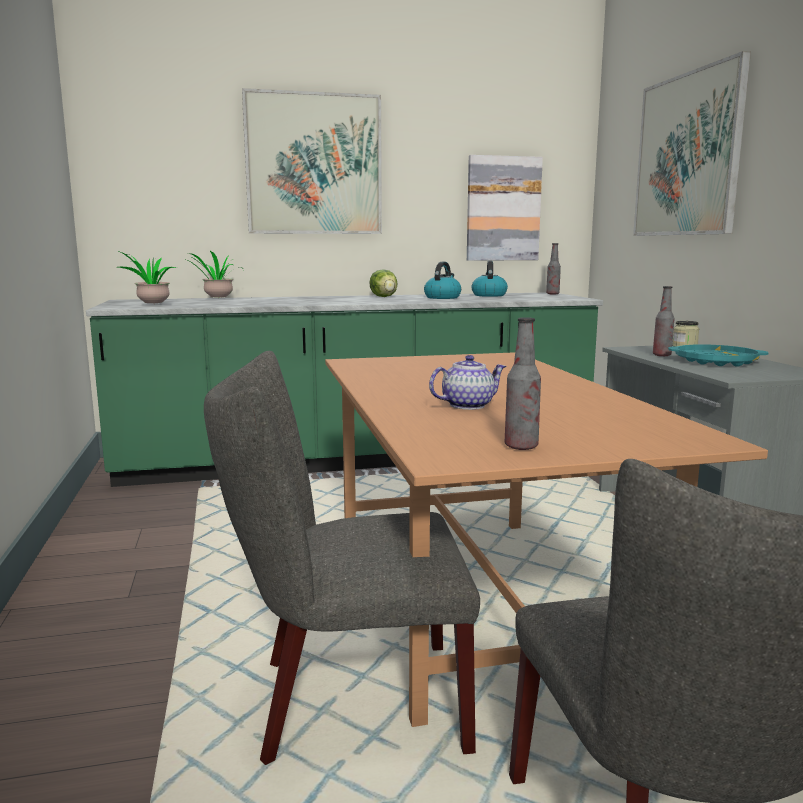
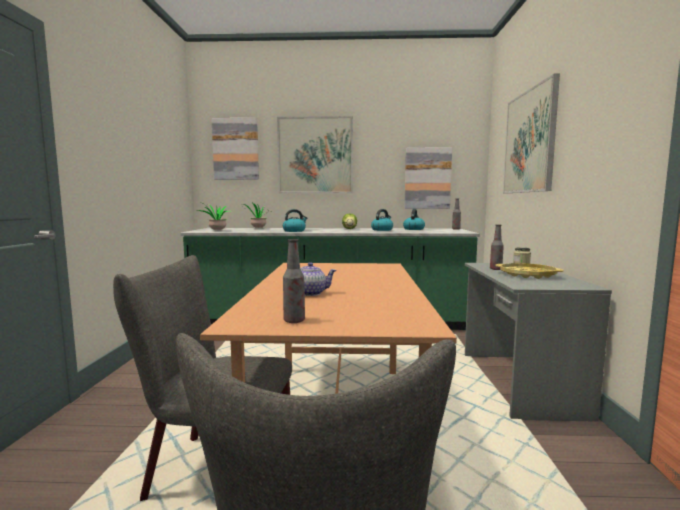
camera: 15 degrees right, 5 degrees down
turquoise tray [668,344,768,367] -> yellow tray [496,263,564,279]
none -> picture [211,118,259,180]
none -> kettle [283,209,308,232]

